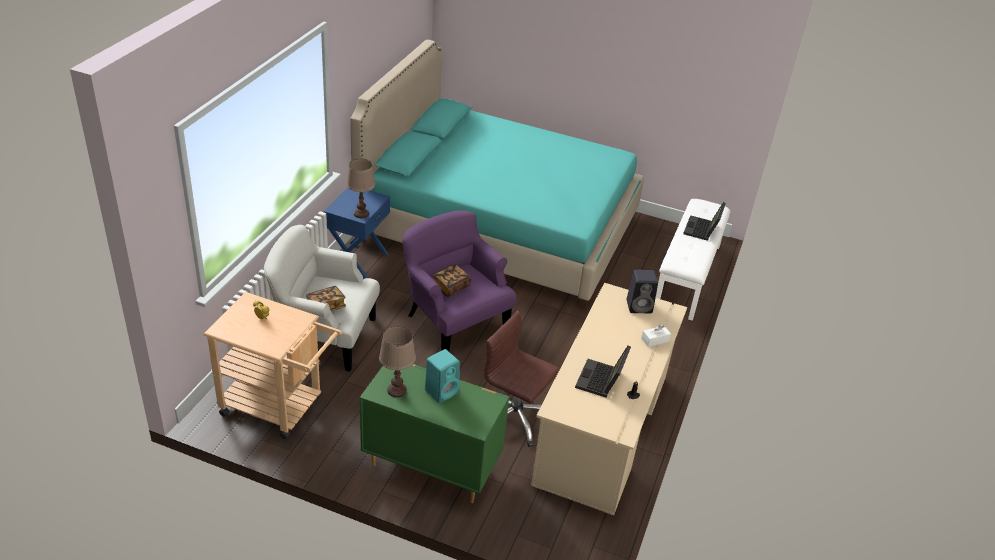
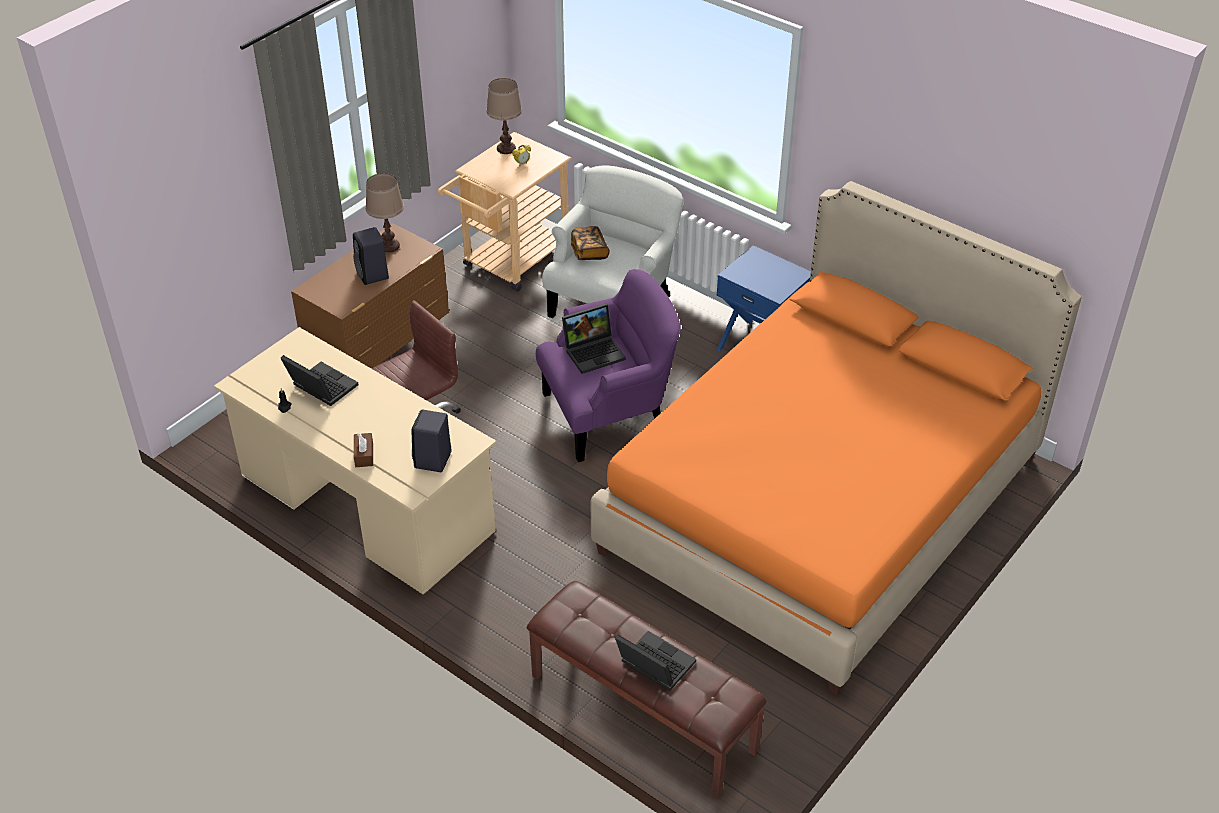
camera: 110 degrees right, 5 degrees up
brown table lamp [347,158,375,218] -> brown table lamp moved to [486,78,522,154]
turquoise bed [350,40,644,308] -> orange bed [590,181,1081,695]
green dresser [360,364,509,503] -> brown dresser [291,223,449,368]
turquoise speaker [425,349,460,403] -> black speaker [353,227,389,285]
book [433,264,471,297] -> laptop [562,303,626,374]
white tissue box [641,325,671,347] -> brown tissue box [354,433,373,467]
white bench [656,199,731,321] -> brown bench [527,581,767,799]

